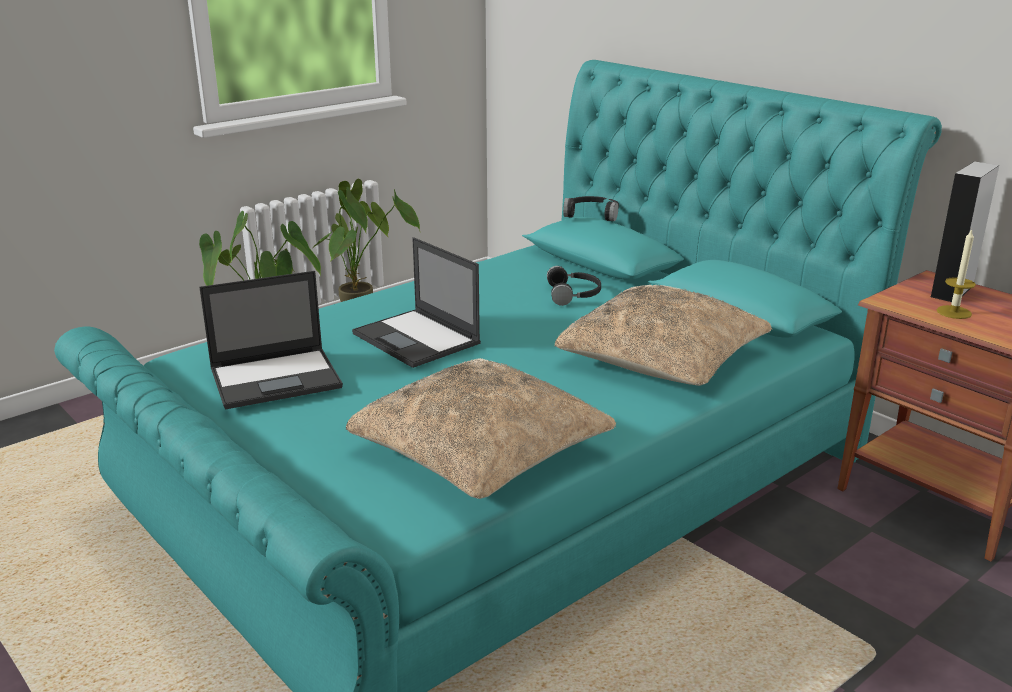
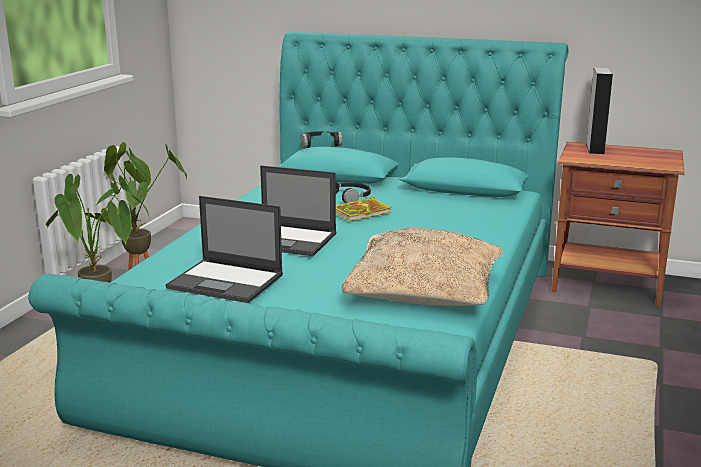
camera: 30 degrees left, 5 degrees down
laptop [199,271,343,409] -> laptop turned 75 degrees clockwise [165,196,283,303]
beige pillow [554,284,772,386] -> none
candle [937,229,976,319] -> none
none -> book [336,196,392,221]

